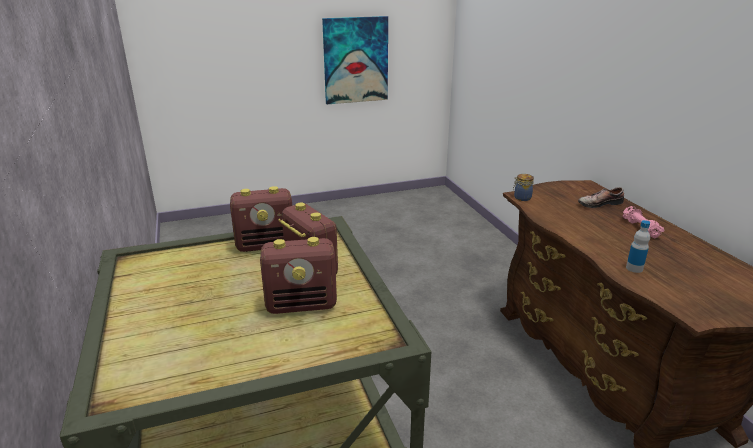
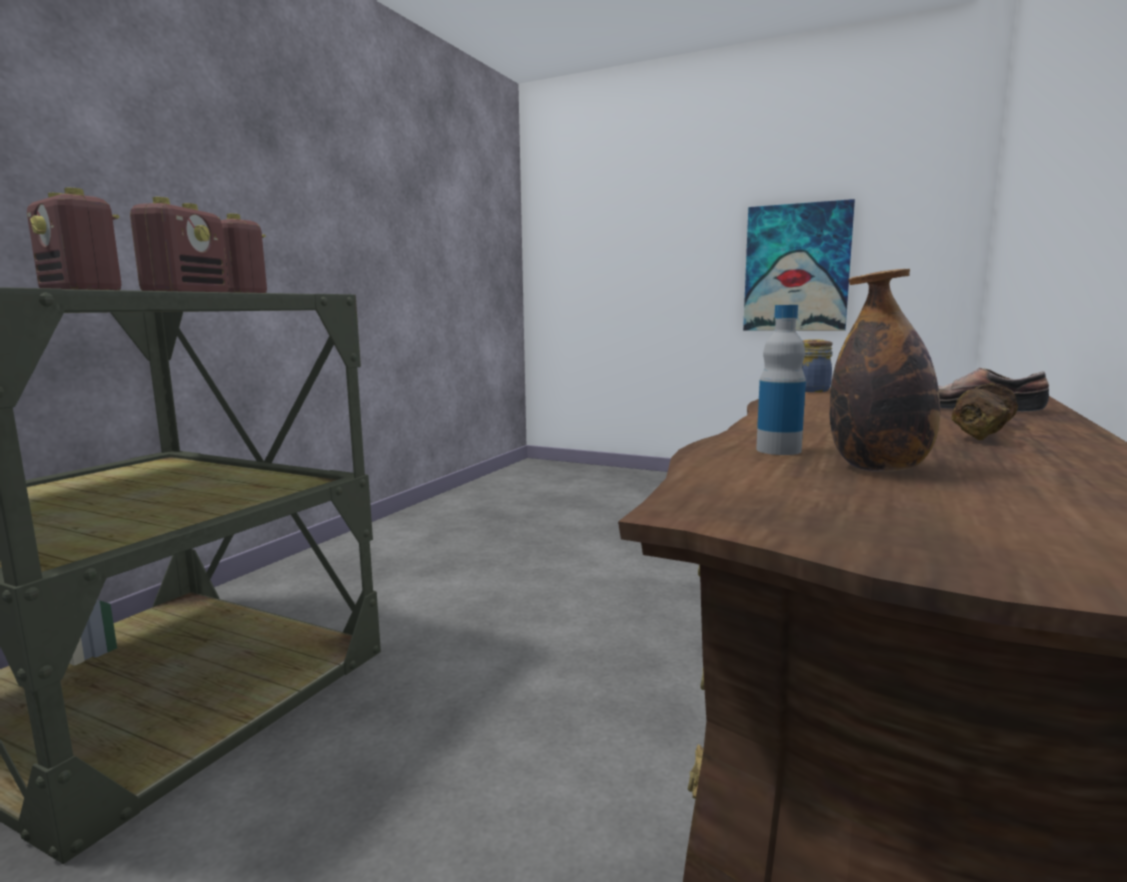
camera: 45 degrees right, 15 degrees down
pink dumbbell [623,206,665,239] -> brown dumbbell [951,383,1018,440]
none -> bottle [830,269,940,472]

